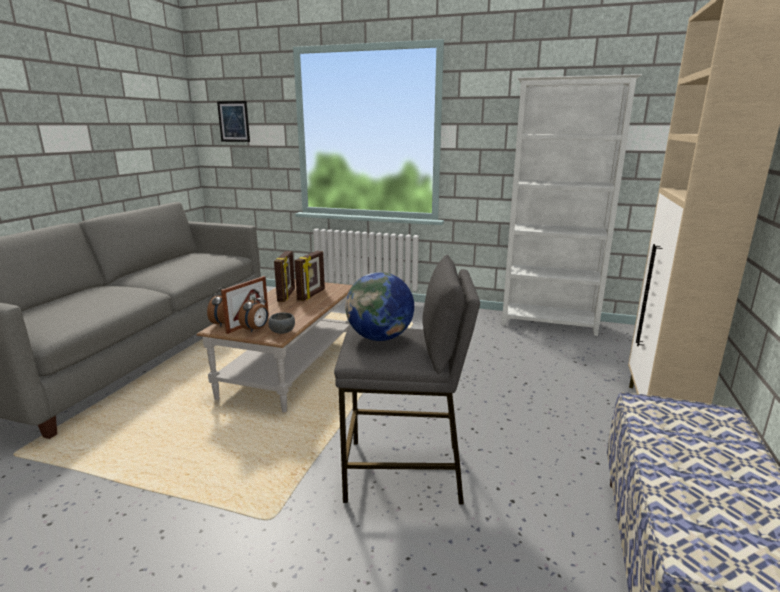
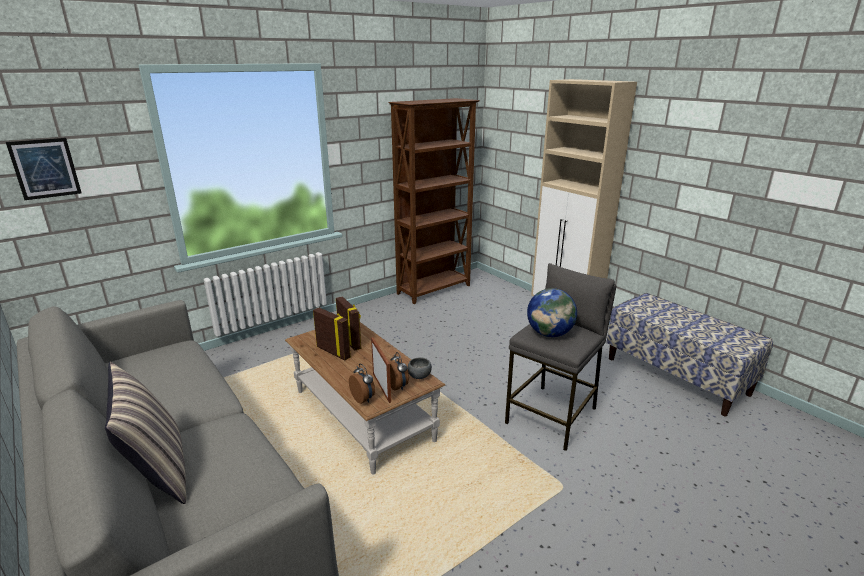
camera: 55 degrees left, 5 degrees up
white bookcase [502,74,642,336] -> brown bookcase [388,98,480,304]
none -> pillow [105,362,186,504]

